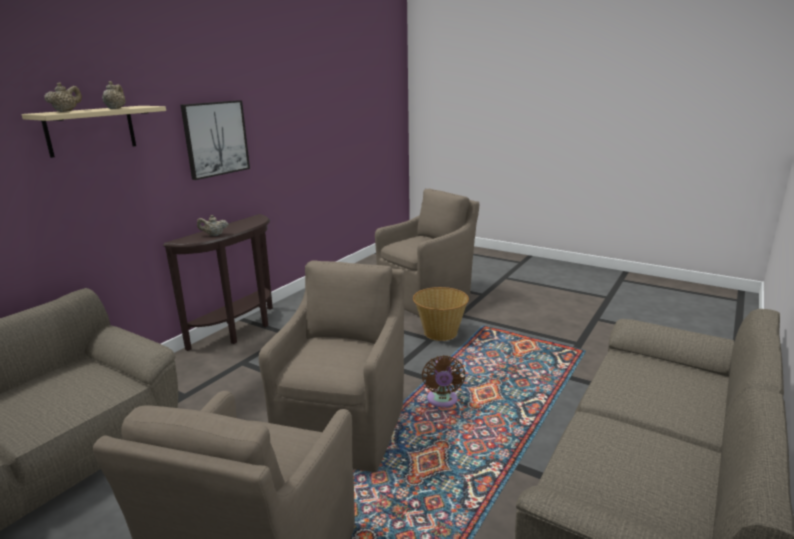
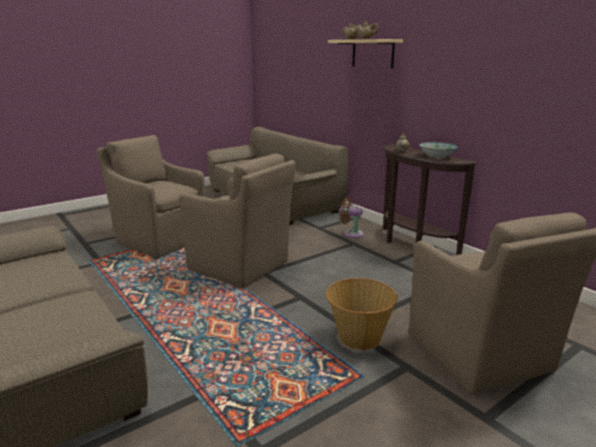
camera: 110 degrees right, 0 degrees up
picture [180,100,250,180] -> none
brown fan [422,355,465,407] -> brown fan moved to [339,197,364,238]
none -> bowl [419,142,458,158]

